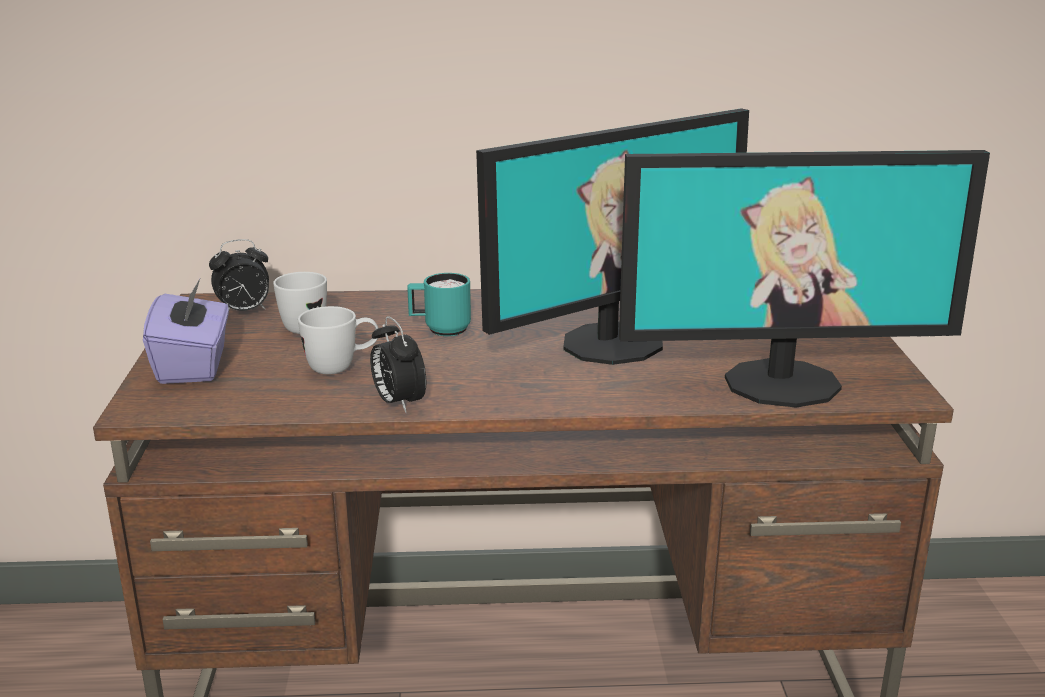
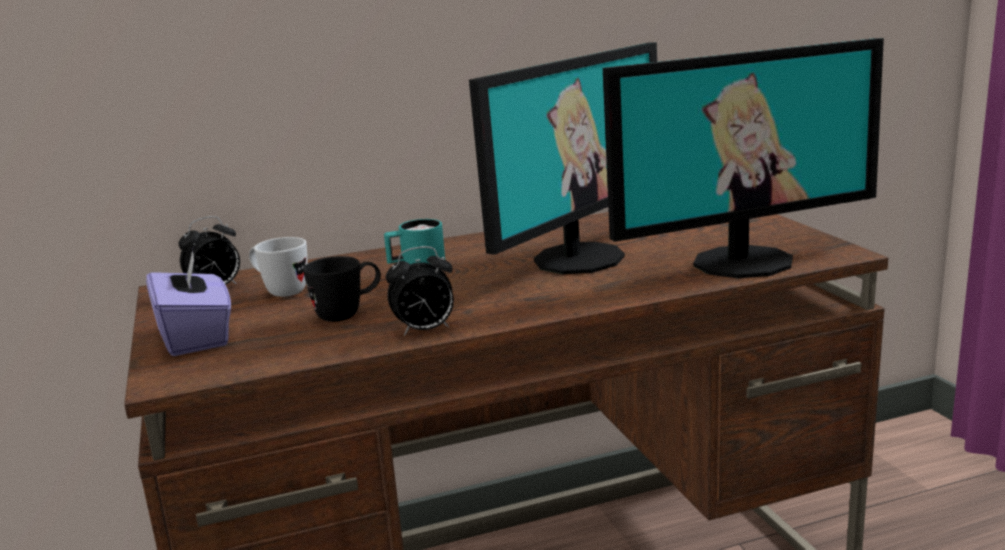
camera: 15 degrees left, 5 degrees down
white mug [298,306,378,375] -> black mug [303,256,381,322]
alarm clock [370,316,426,413] -> alarm clock turned 60 degrees counterclockwise [386,246,454,336]

